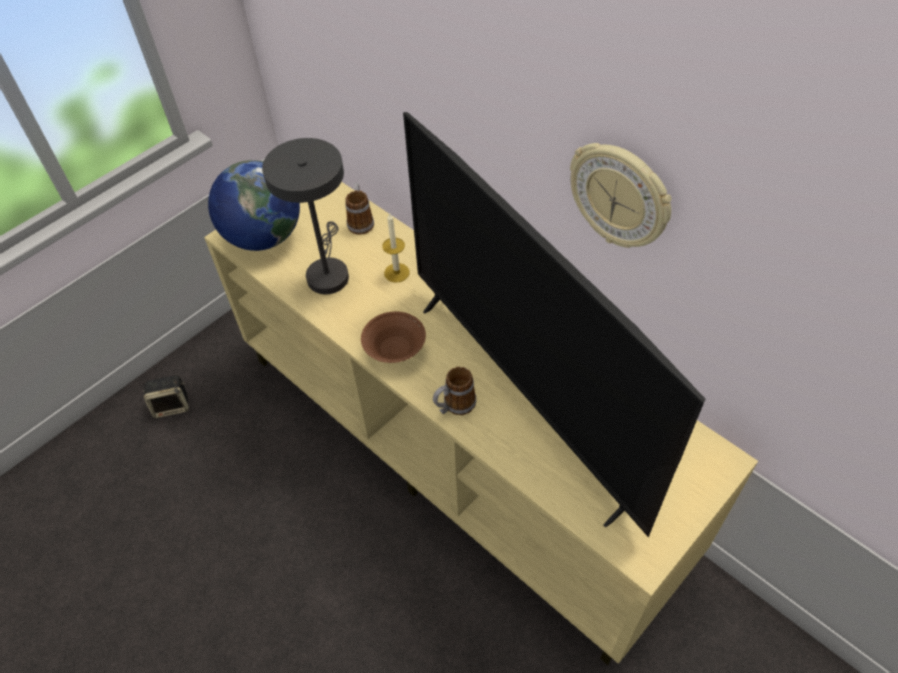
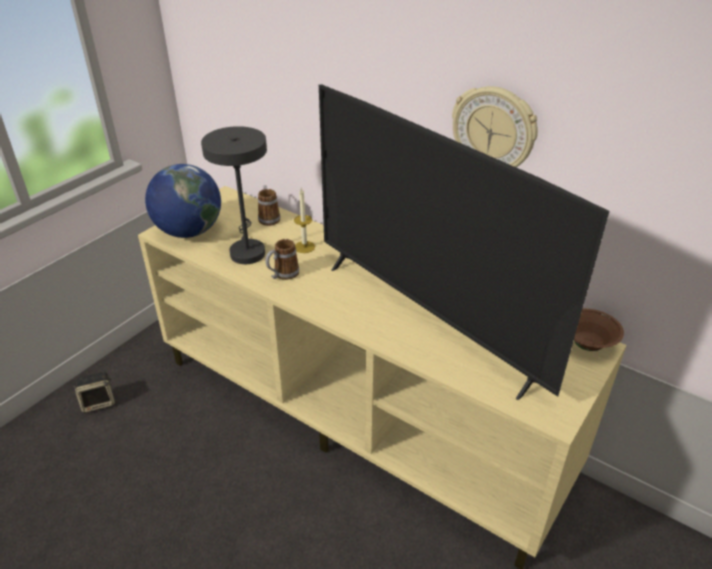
camera: 10 degrees left, 15 degrees down
brown bowl [361,311,426,363] -> brown bowl moved to [574,309,624,351]
mug [433,367,476,415] -> mug moved to [265,239,299,280]

